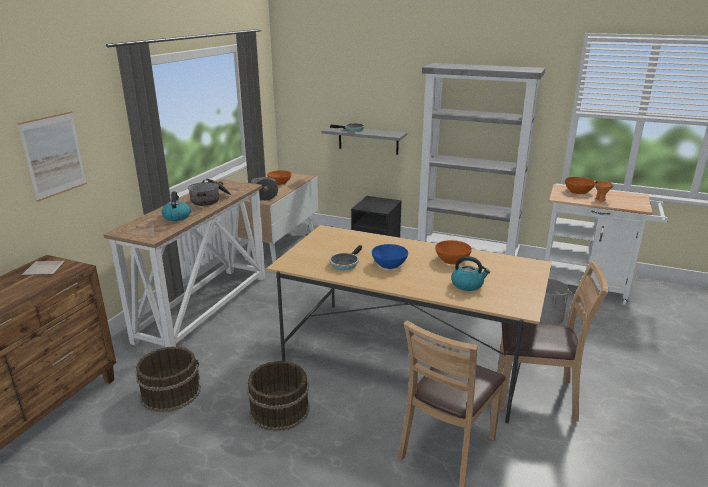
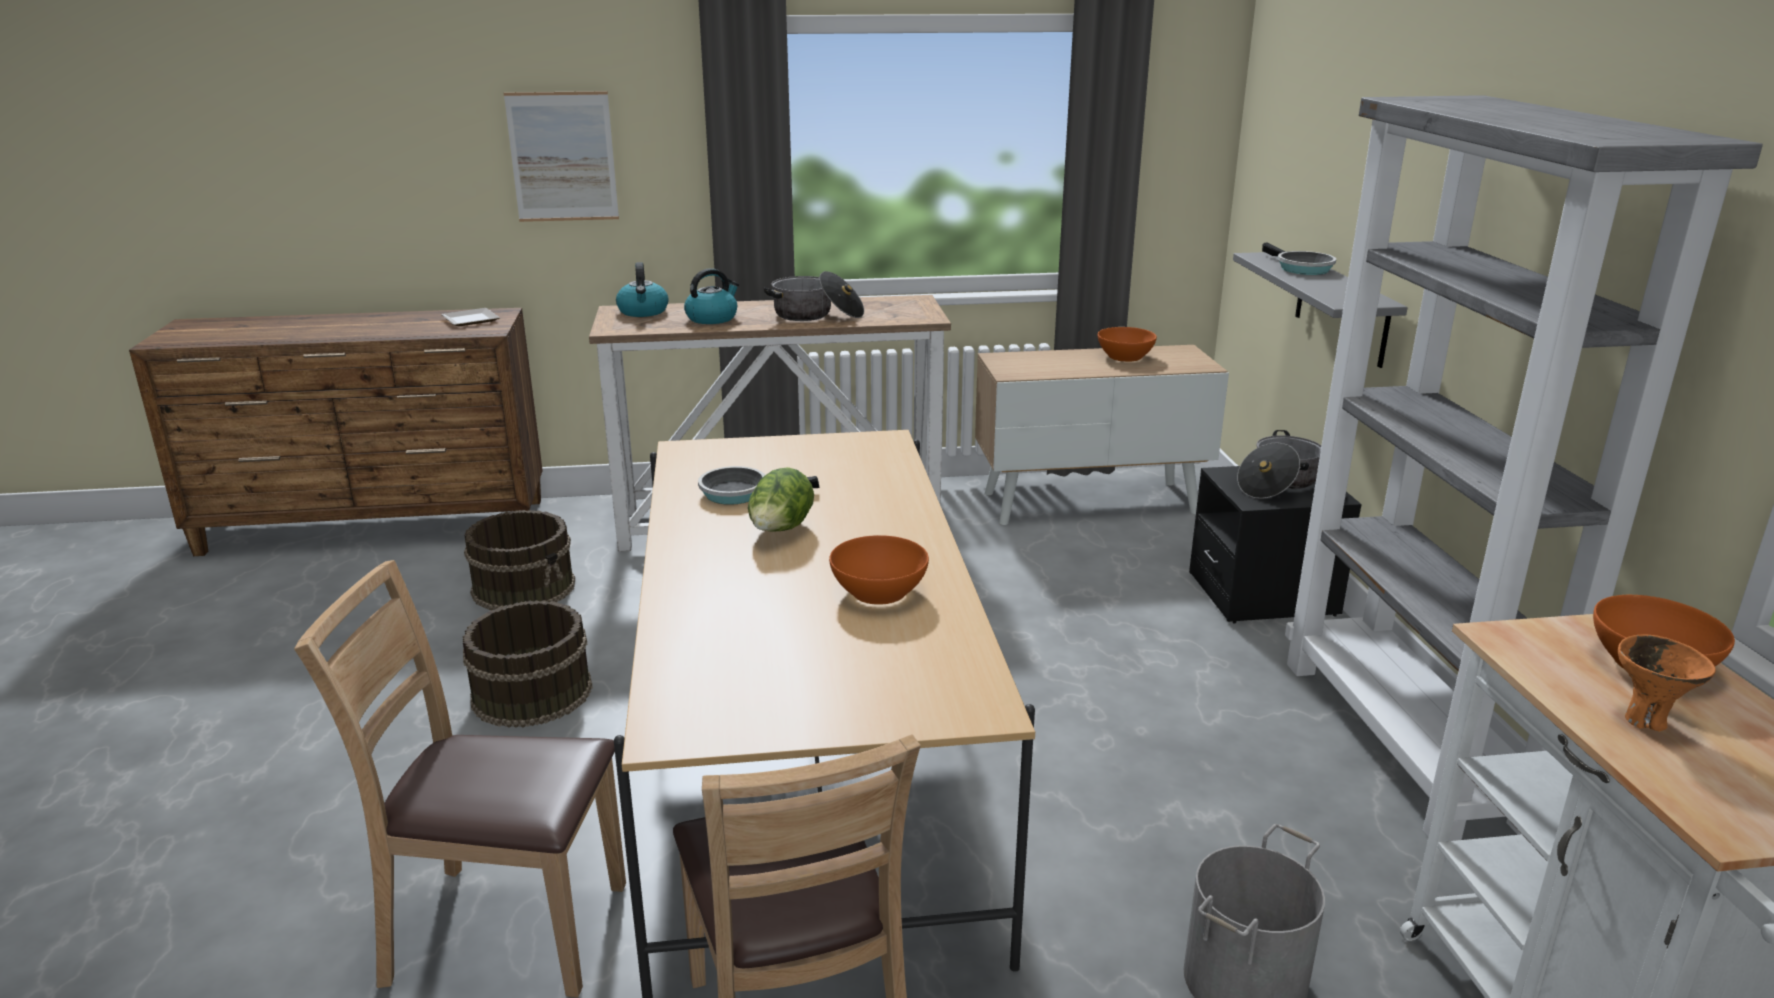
camera: 60 degrees right, 0 degrees up
cooking pot [250,177,278,201] -> cooking pot moved to [1237,430,1321,499]
blue bowl [372,244,408,269] -> lettuce [748,467,814,532]
kettle [451,256,490,291] -> kettle moved to [616,262,669,317]

